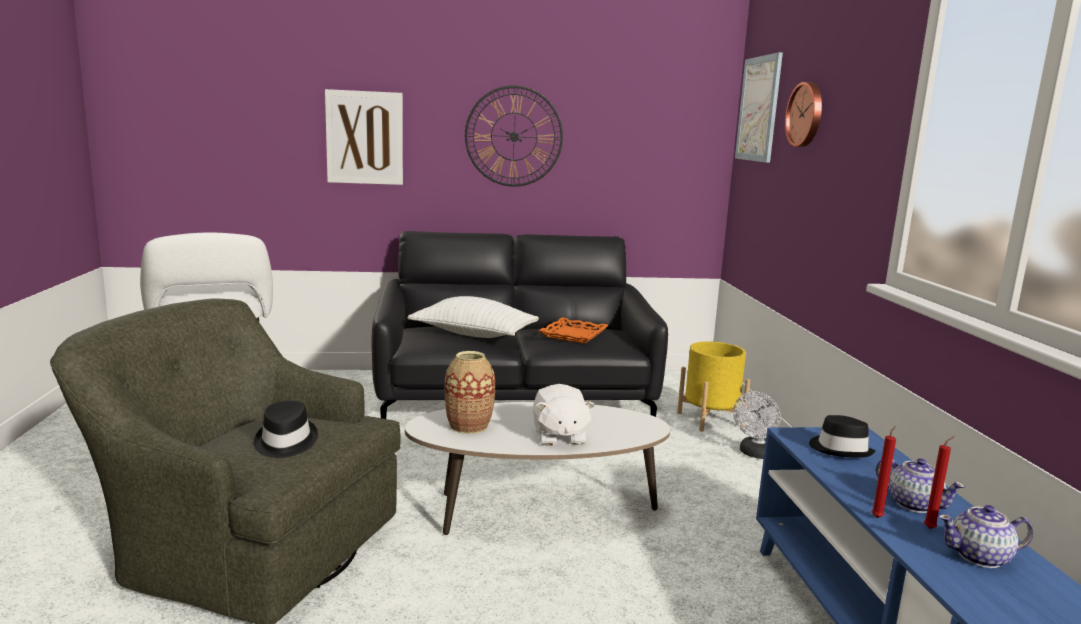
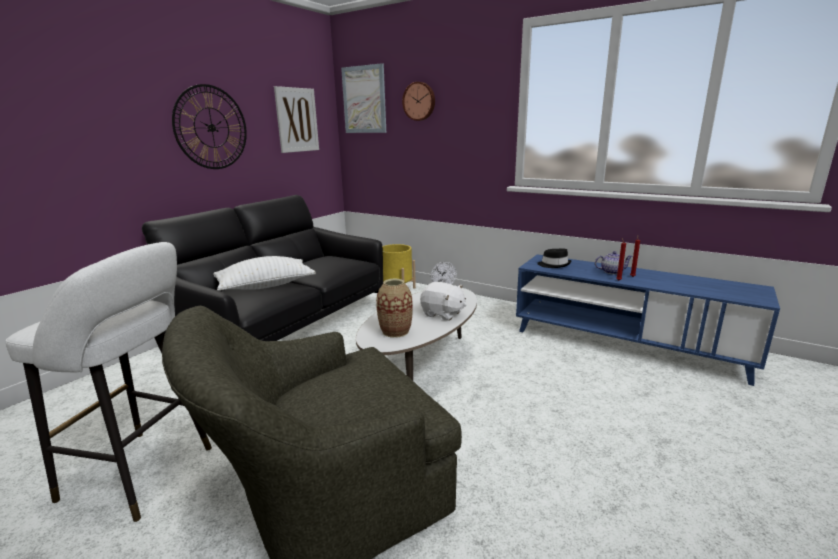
camera: 50 degrees left, 5 degrees up
black hat [254,400,318,458] -> none
picture [325,89,403,185] -> picture moved to [274,86,319,153]
orange tray [538,317,609,344] -> none
teapot [939,505,1033,568] -> none

